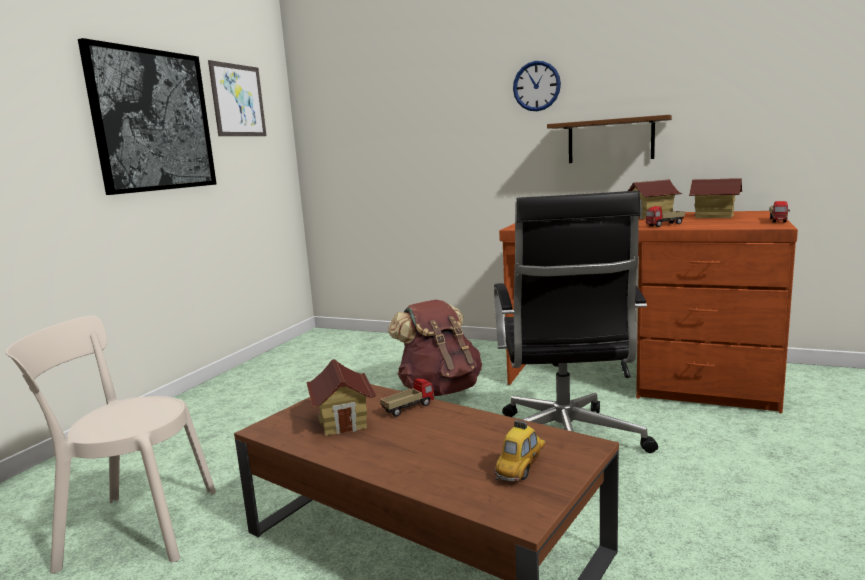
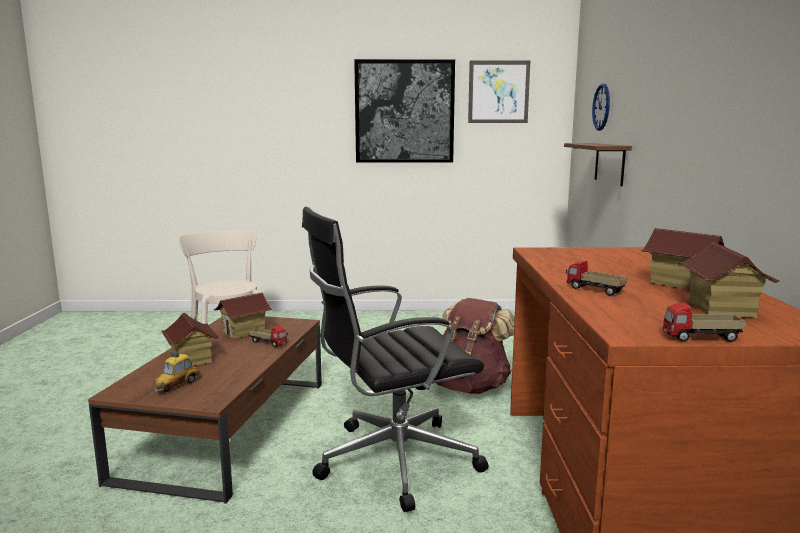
camera: 65 degrees right, 0 degrees up
toy car [494,417,546,481] -> toy car turned 105 degrees clockwise [153,352,201,392]
wall clock [513,61,561,111] -> wall clock moved to [592,84,610,131]
brown shelf [547,115,672,163] -> brown shelf moved to [564,143,632,186]
none -> toy house [161,313,219,366]

